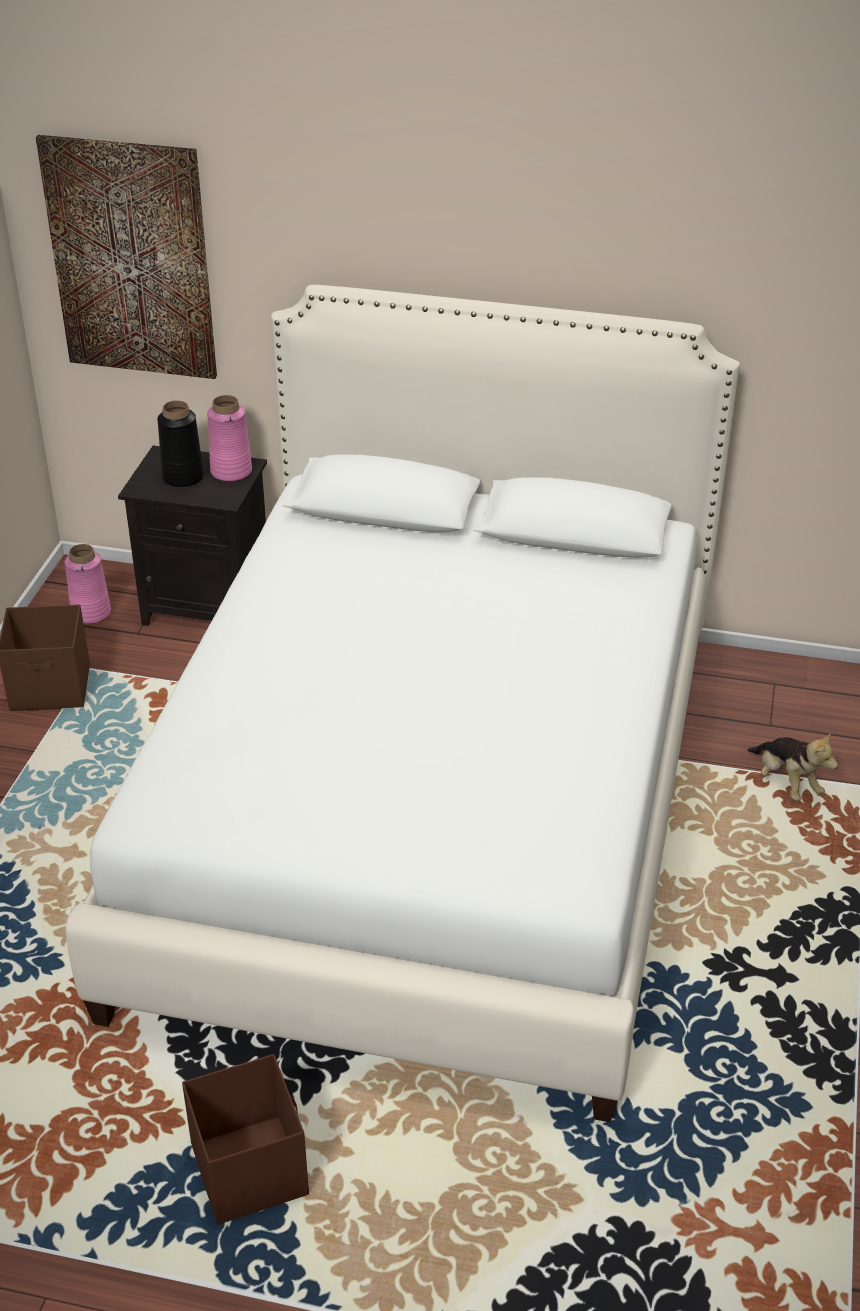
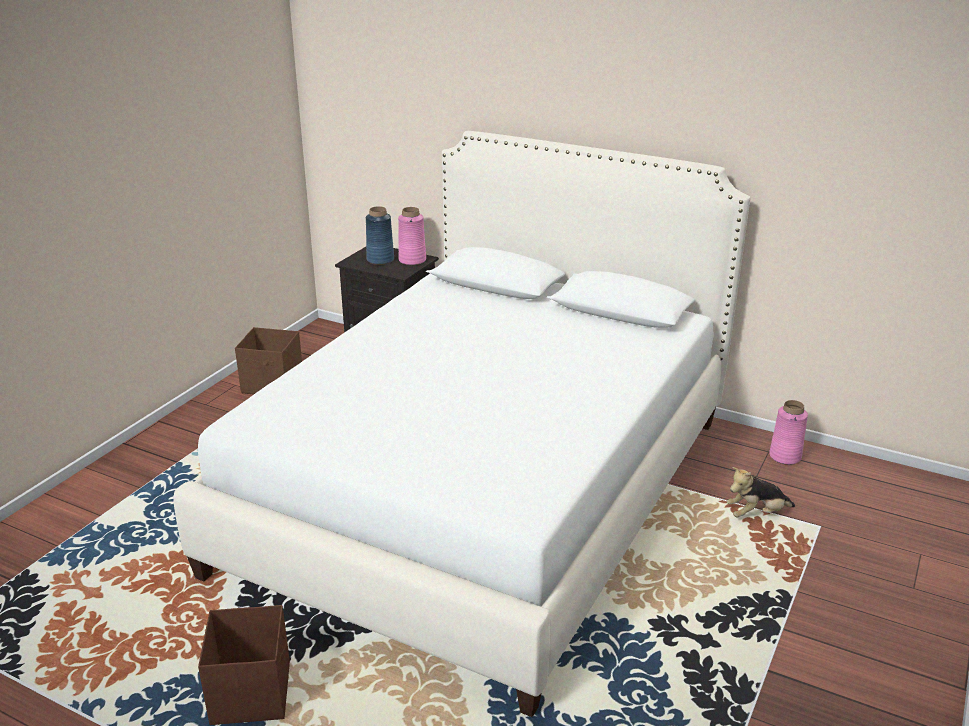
camera: 15 degrees right, 10 degrees down
picture [36,135,217,379] -> none
pink vase [65,544,111,624] -> pink vase moved to [769,400,808,465]
black vase [157,400,204,488] -> blue vase [366,206,394,265]
plush toy [747,732,838,801] -> plush toy turned 90 degrees clockwise [727,467,795,517]

